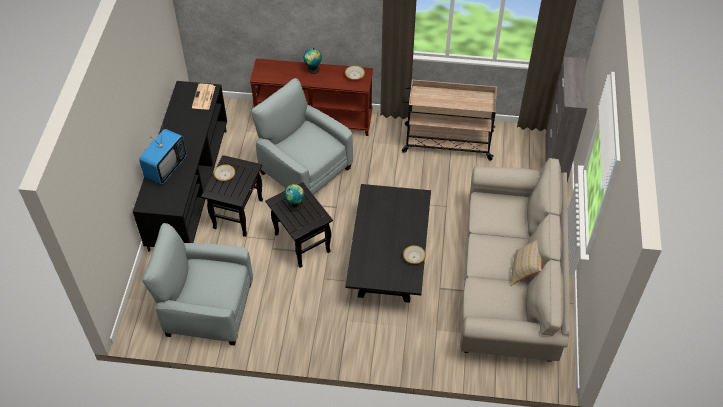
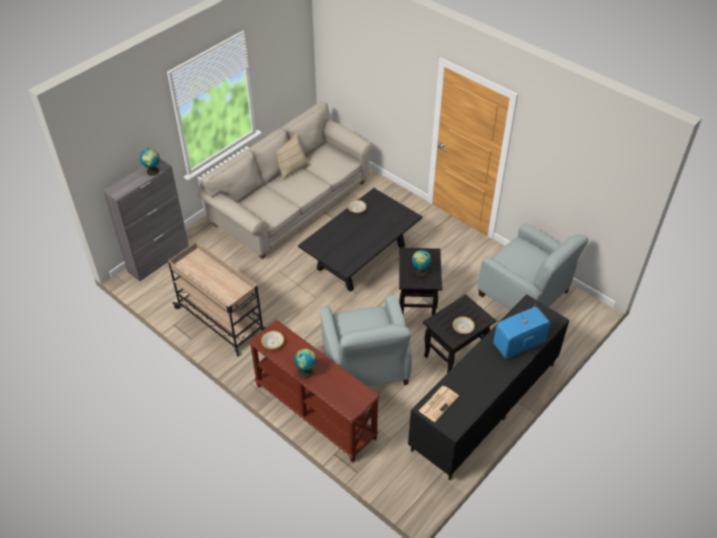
camera: 145 degrees left, 5 degrees down
none -> globe [140,148,160,176]

